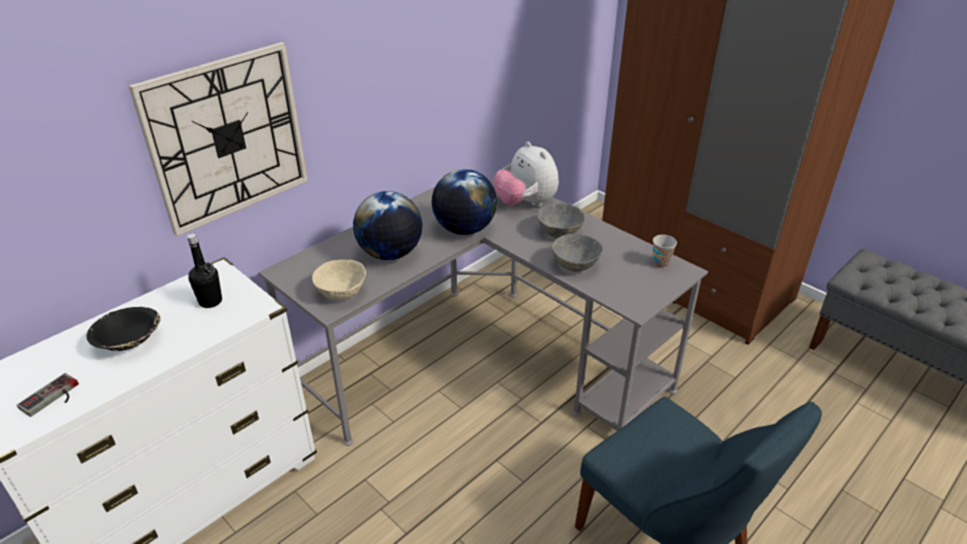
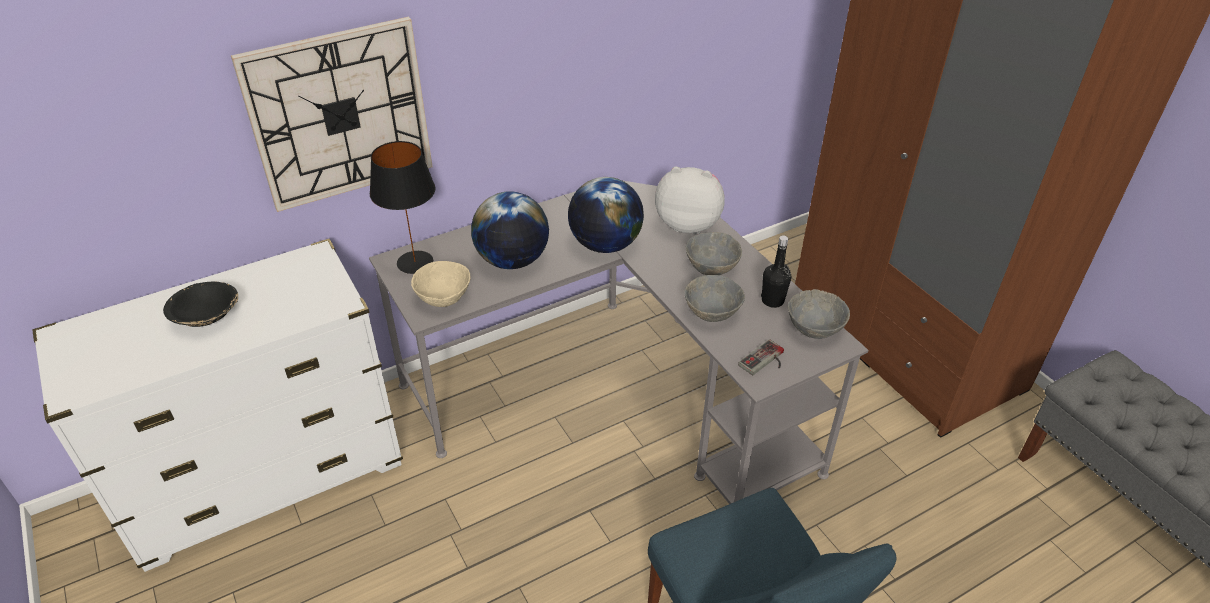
camera: 15 degrees right, 5 degrees up
game controller [17,373,79,417] -> game controller moved to [738,339,784,375]
black bottle [187,233,222,308] -> black bottle moved to [761,235,791,308]
plush toy [494,142,559,207] -> plush toy turned 120 degrees clockwise [655,167,725,235]
cup [653,235,677,268] -> grey bowl [788,289,850,339]
none -> black table lamp [370,141,436,274]

